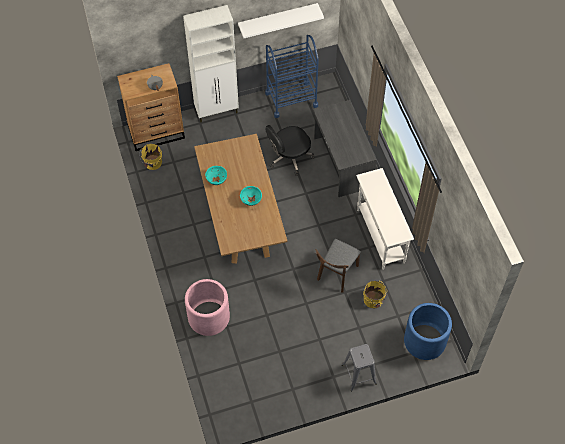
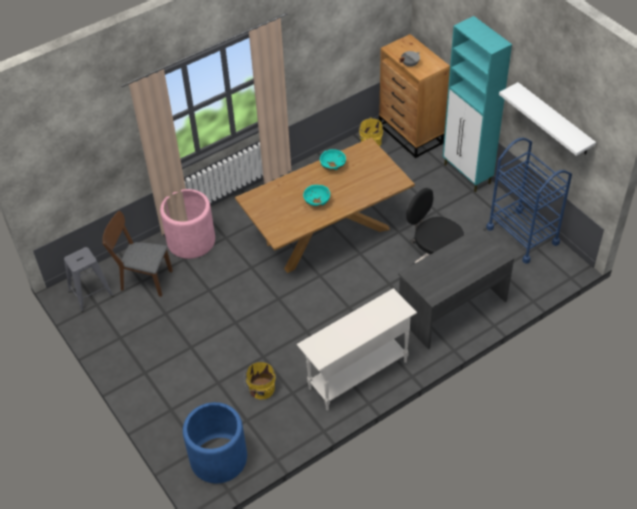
camera: 75 degrees right, 10 degrees down
white cabinet [183,5,239,122] -> turquoise cabinet [443,16,512,192]
brown chair [315,239,361,293] -> brown chair moved to [103,211,173,297]
grey stool [342,344,377,392] -> grey stool moved to [64,247,114,312]

